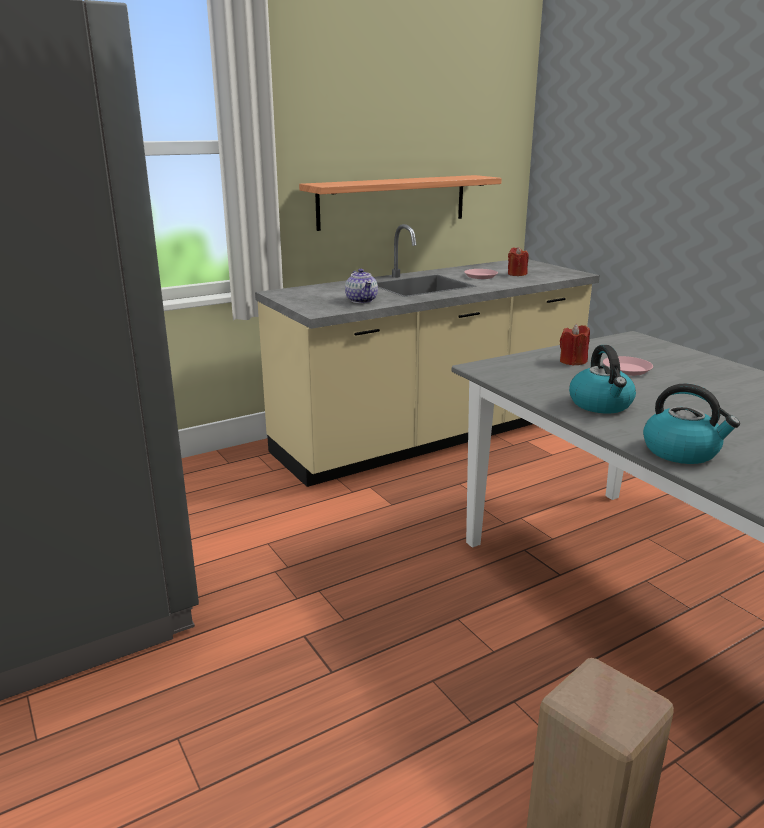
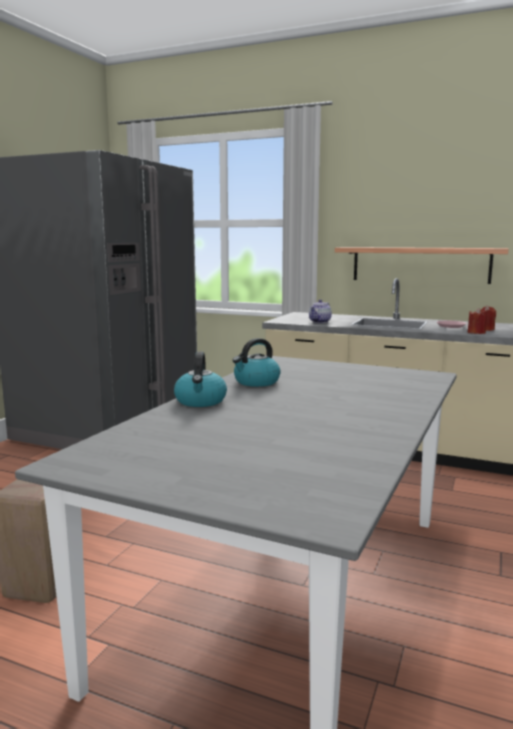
camera: 55 degrees right, 10 degrees down
red candle [560,324,590,366] -> red candle moved to [468,308,487,334]
pink plate [603,356,653,376] -> none

